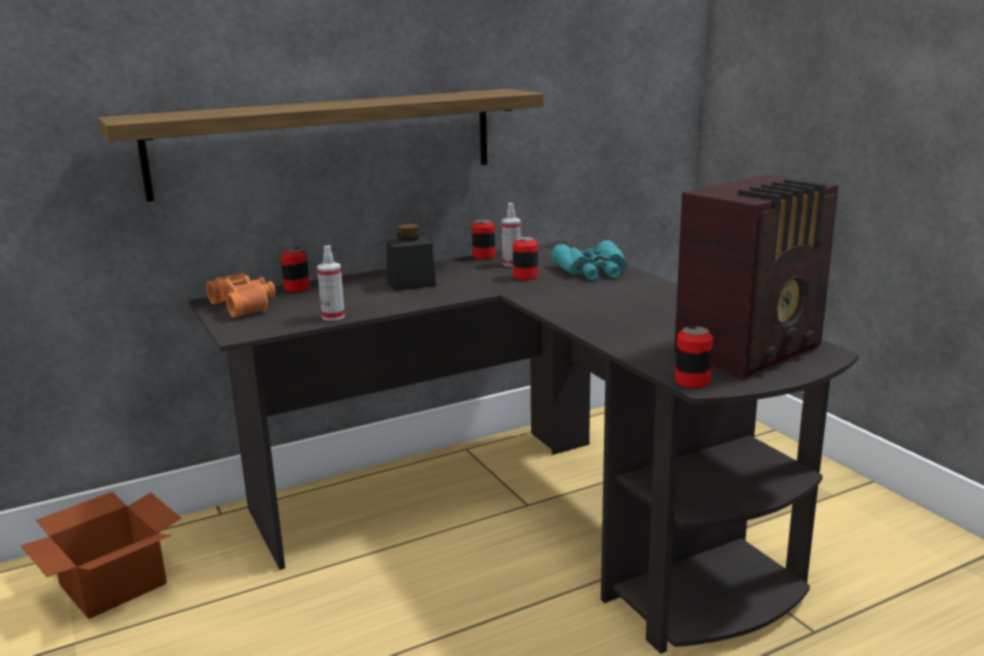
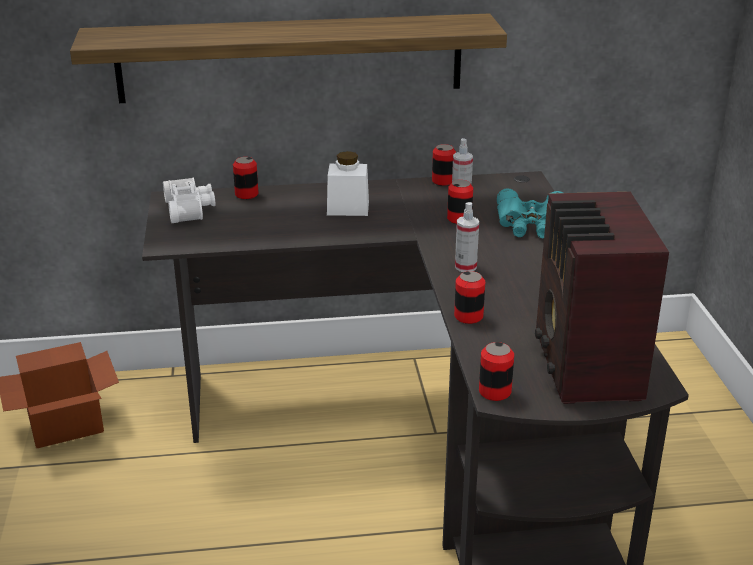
camera: 20 degrees right, 10 degrees up
orange binoculars [206,273,276,317] -> white binoculars [163,178,215,223]
spray bottle [317,245,345,321] -> spray bottle moved to [455,202,479,272]
black jar [387,224,436,291] -> white jar [327,151,369,216]
radio [674,175,839,379] -> radio turned 105 degrees clockwise [535,192,669,404]
none -> can [454,271,485,324]

